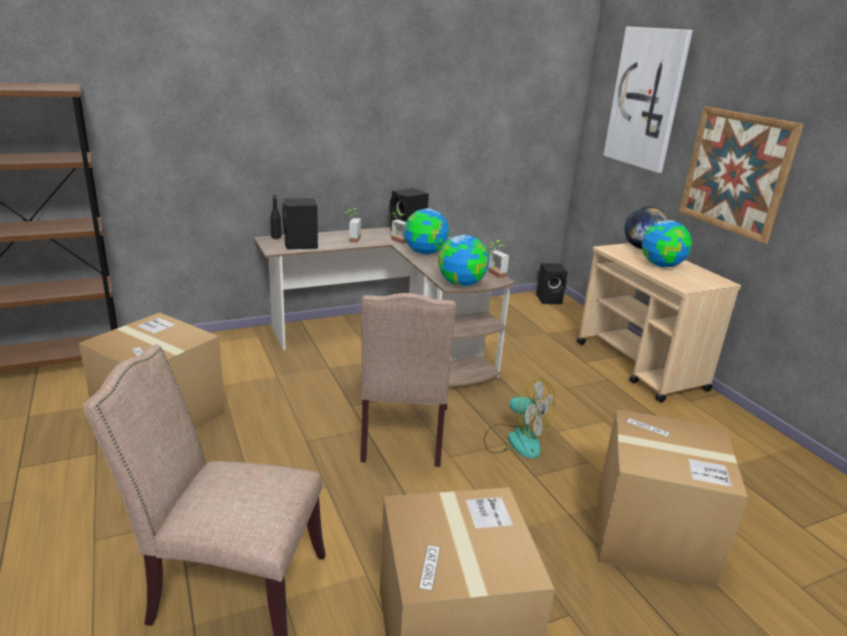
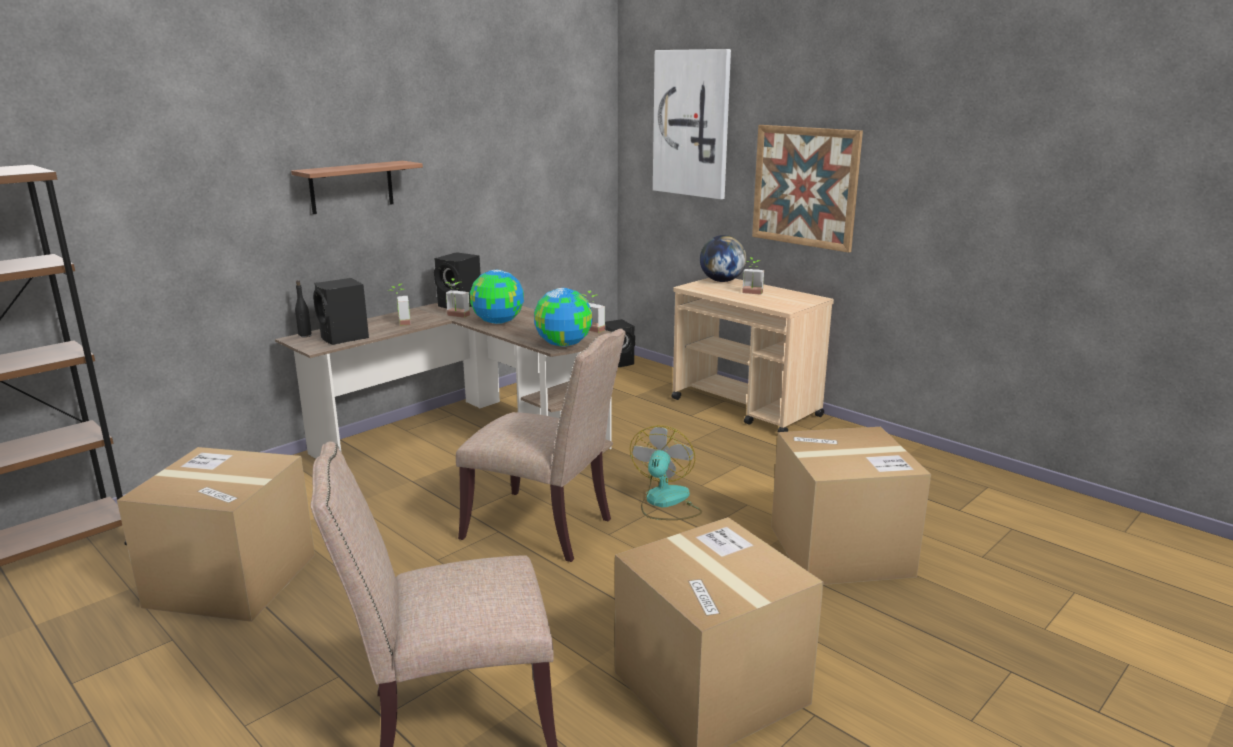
camera: 20 degrees left, 5 degrees down
beige chair [360,293,456,467] -> beige chair turned 45 degrees counterclockwise [456,329,626,562]
fan [483,378,555,459] -> fan turned 90 degrees counterclockwise [630,425,702,520]
globe [642,220,692,267] -> potted plant [742,257,764,295]
none -> shelf [291,161,423,214]

